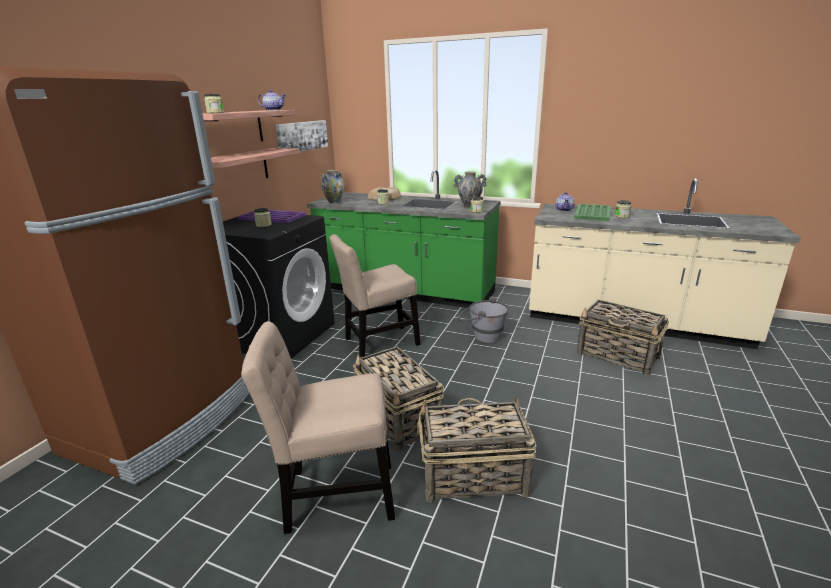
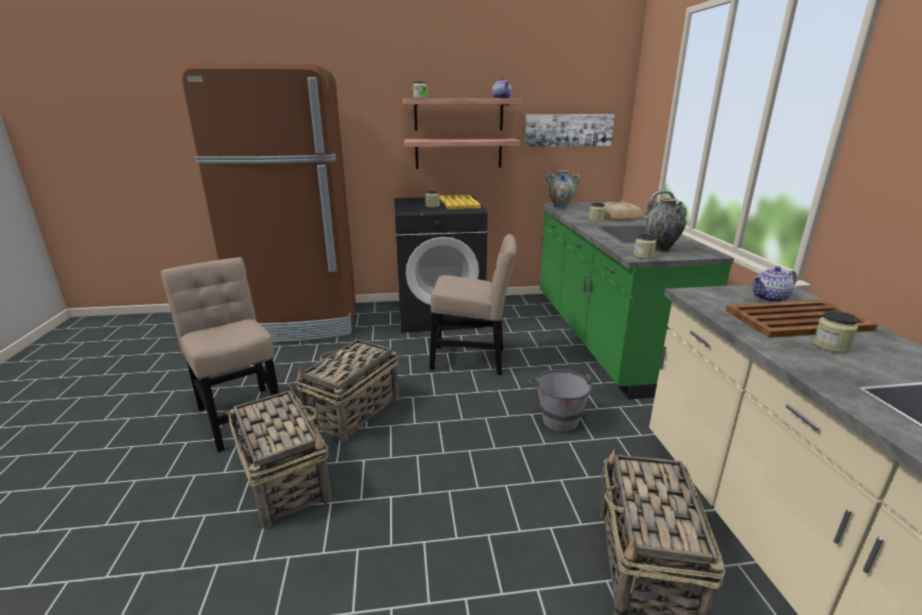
camera: 60 degrees right, 0 degrees up
purple tray [238,210,306,223] -> yellow tray [440,195,481,209]
beige chair [329,234,421,357] -> beige chair turned 150 degrees clockwise [429,234,517,375]
green tray [574,204,611,221] -> brown tray [726,300,877,338]

